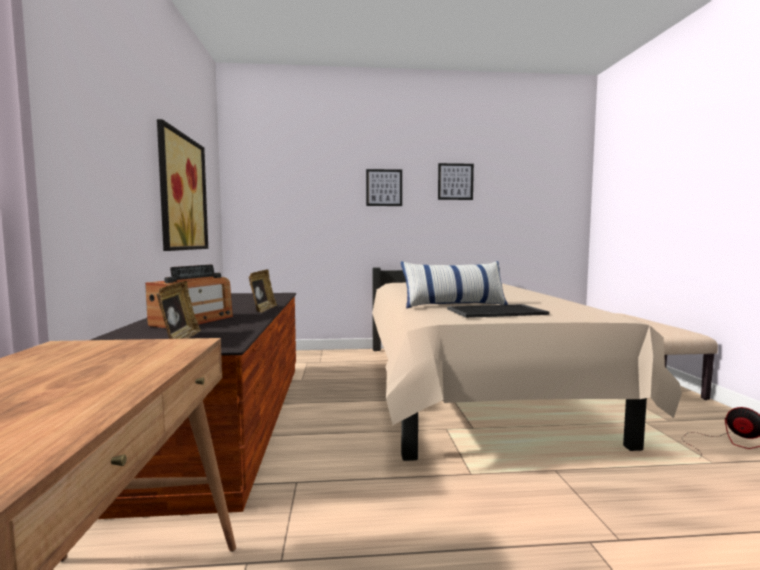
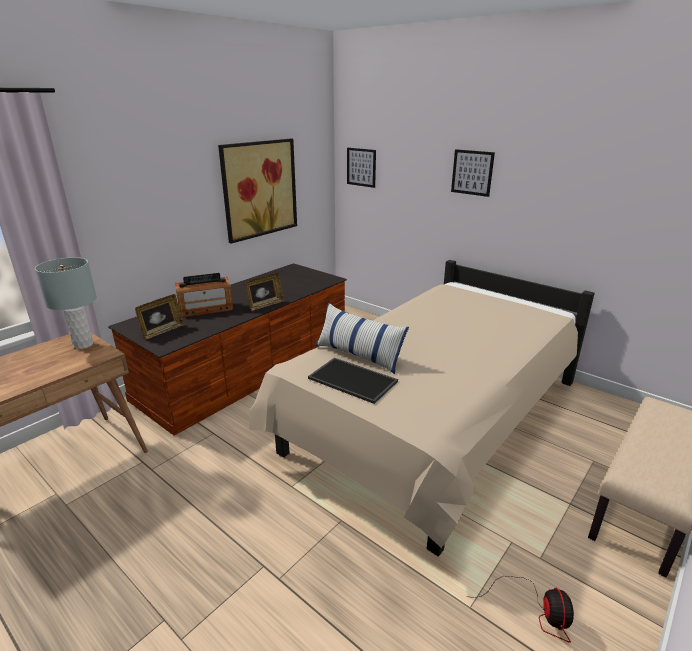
camera: 45 degrees right, 20 degrees up
picture [438,163,474,200] -> picture moved to [347,148,376,188]
none -> grey table lamp [35,257,97,349]

